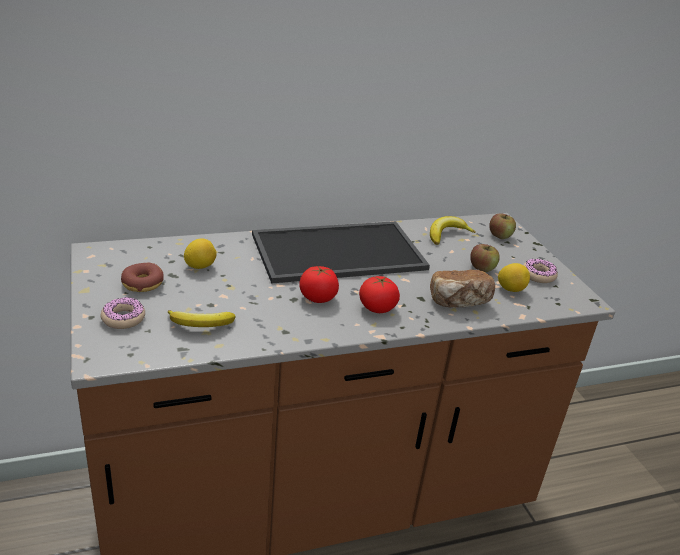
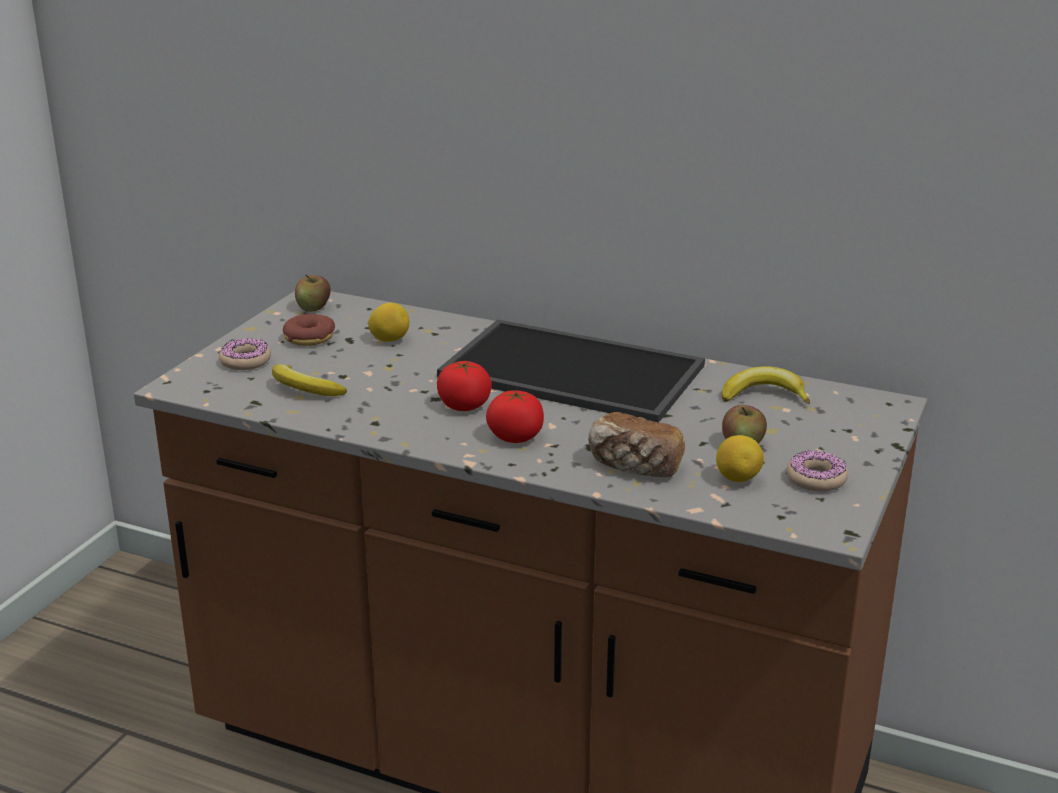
camera: 45 degrees right, 5 degrees down
apple [489,213,516,239] -> apple moved to [295,275,331,312]

